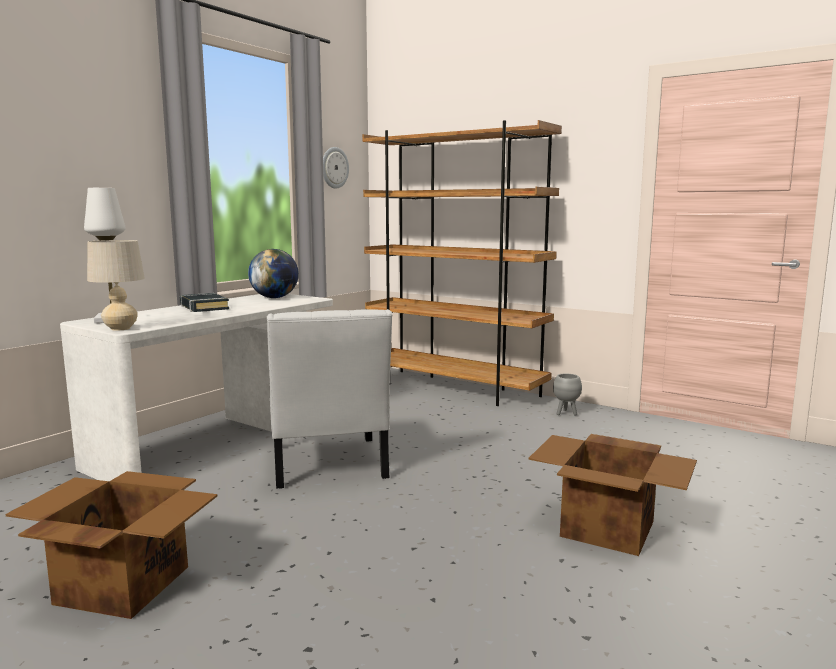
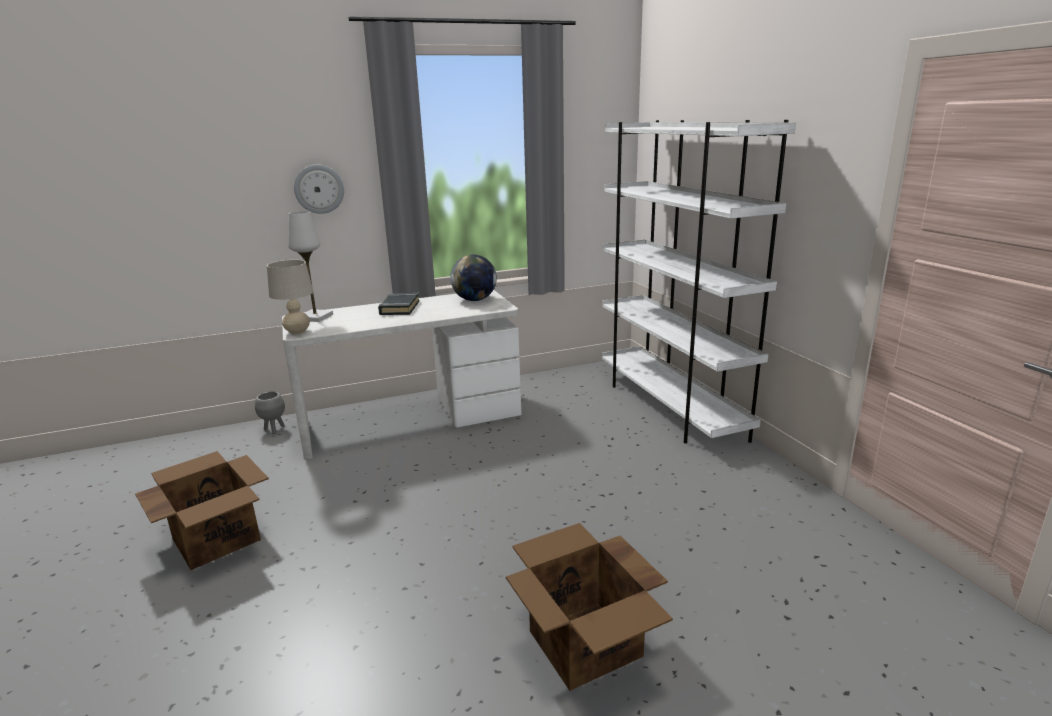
camera: 35 degrees right, 10 degrees up
white chair [267,309,393,489] -> none
wall clock [323,147,349,189] -> wall clock moved to [294,165,344,214]
brown bookcase [362,120,562,406] -> white bookcase [602,120,796,443]
grey planter [553,373,582,416] -> grey planter moved to [255,391,285,435]

